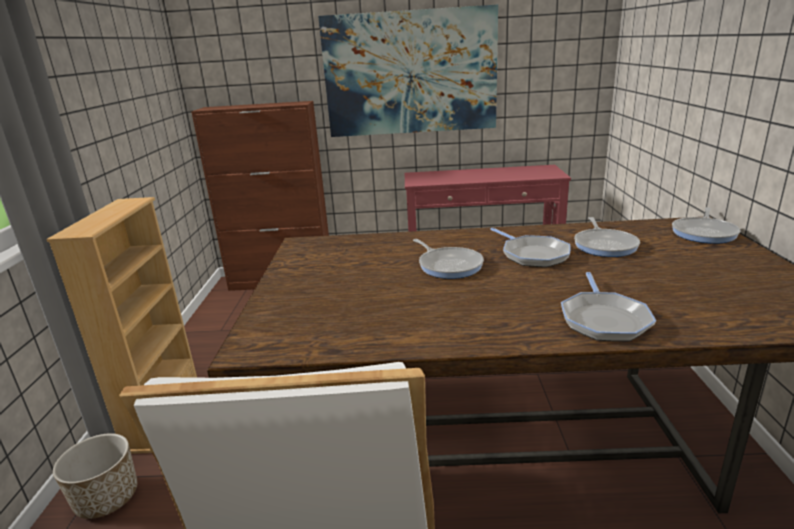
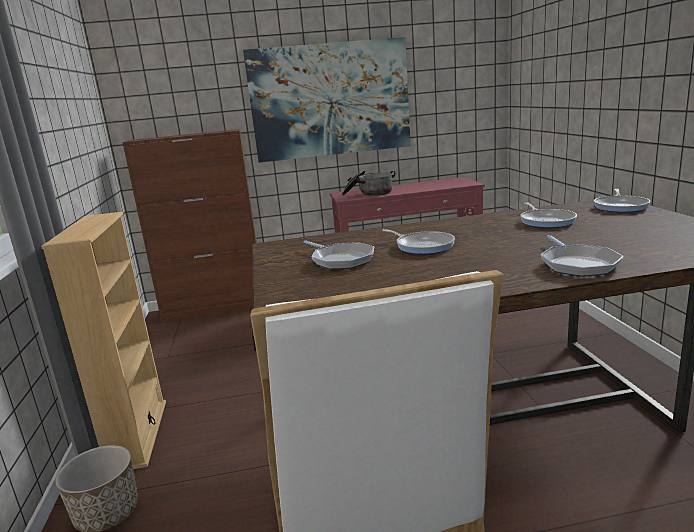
camera: 10 degrees left, 5 degrees down
frying pan [490,228,571,267] -> frying pan moved to [304,241,374,269]
none -> cooking pot [342,171,396,196]

